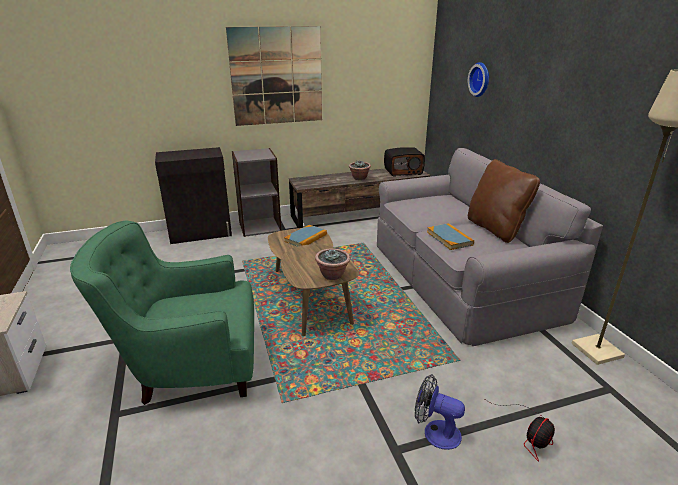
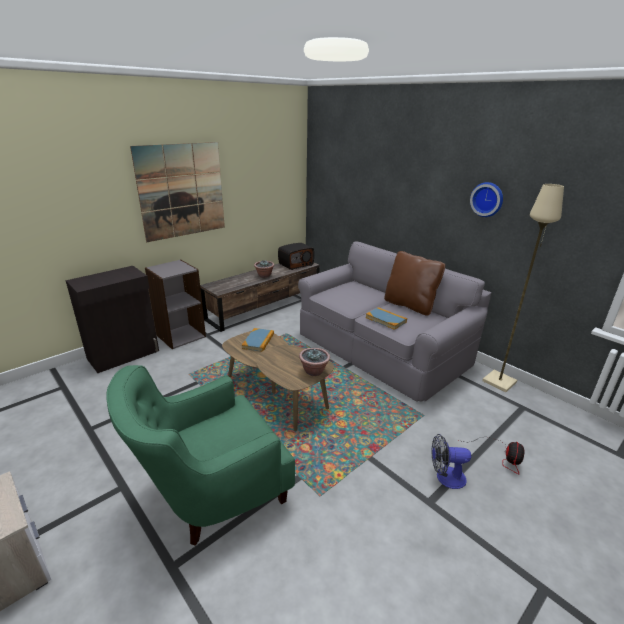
camera: 25 degrees left, 0 degrees up
wall clock [468,62,489,97] -> wall clock moved to [470,182,503,217]

